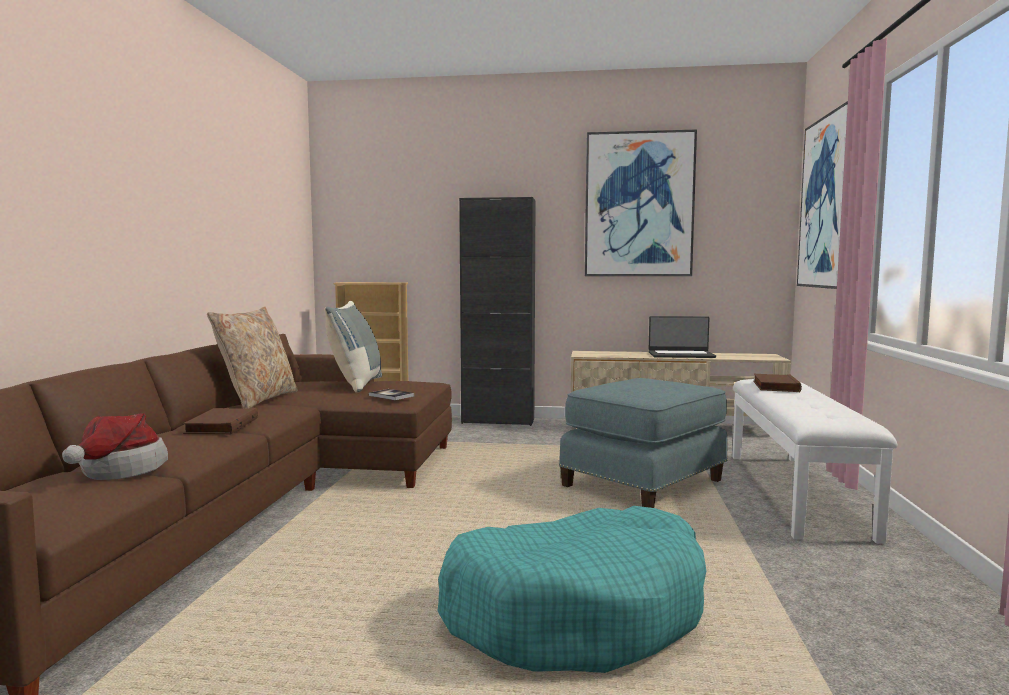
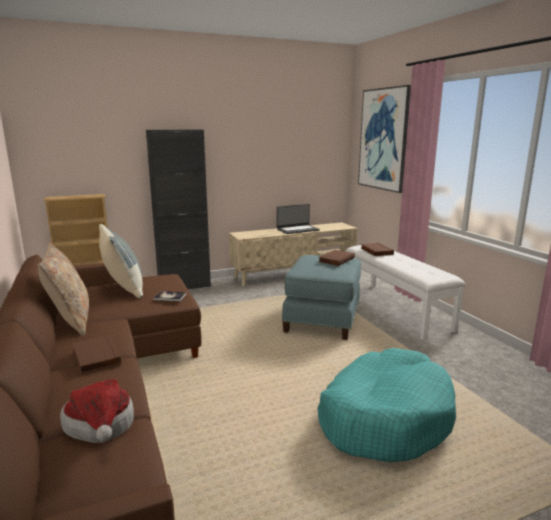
camera: 30 degrees left, 10 degrees up
picture [585,129,697,276] -> none
none -> brown book [318,250,355,266]

